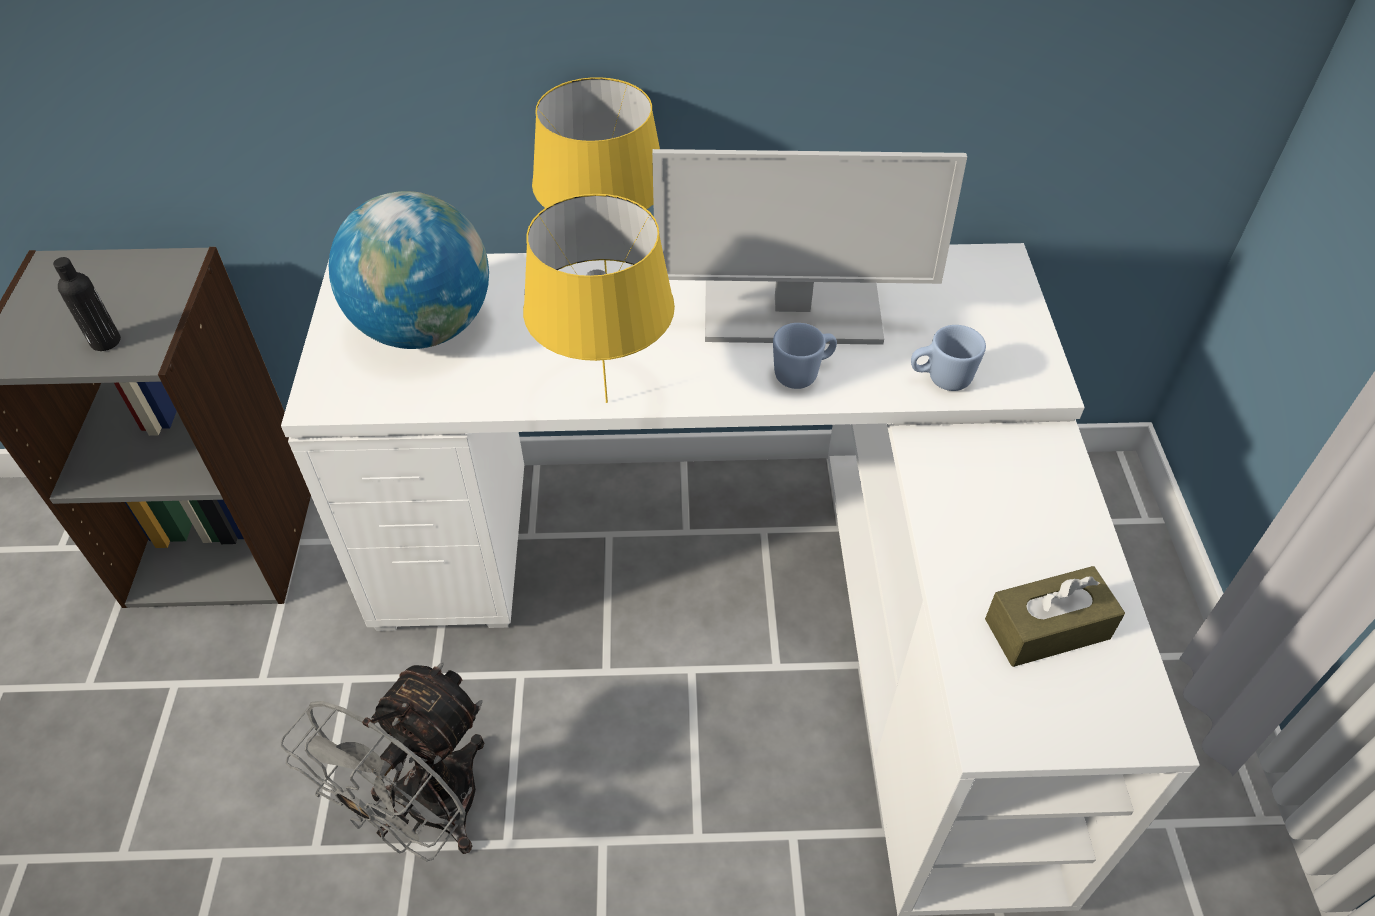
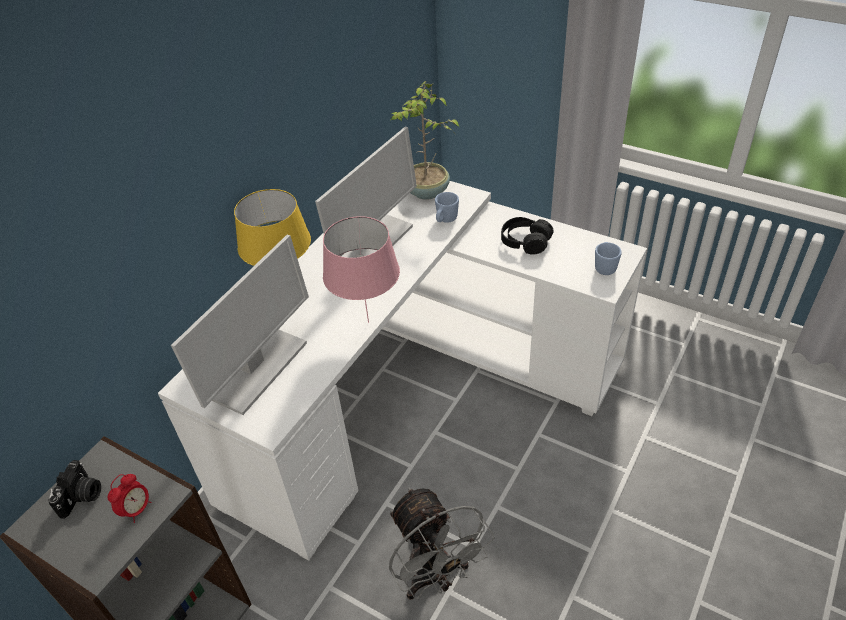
camera: 55 degrees left, 5 degrees down
black bottle [53,257,121,351] -> alarm clock [108,474,152,523]
globe [329,191,489,349] -> monitor [171,235,309,415]
yellow table lamp [523,194,675,403] -> pink table lamp [323,216,400,323]
blue mug [773,323,837,389] -> blue mug moved to [595,242,622,275]
brown tissue box [985,566,1125,667] -> none
none -> camera [48,460,101,519]
none -> potted plant [391,81,460,200]
none -> black headphones [501,217,554,255]

